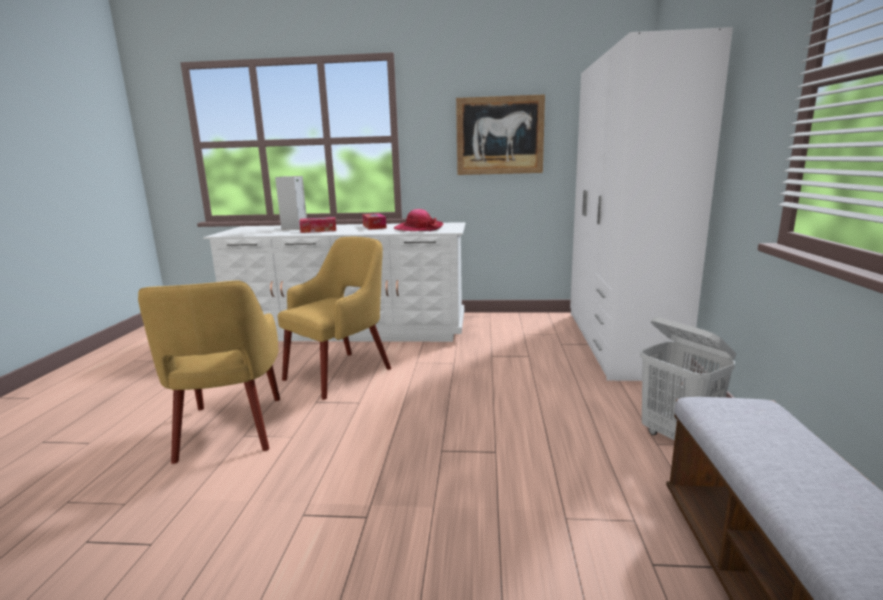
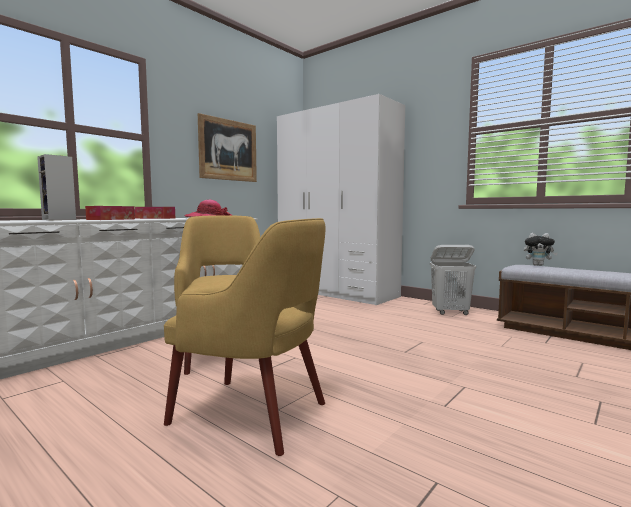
camera: 55 degrees left, 10 degrees down
none -> plush toy [524,233,558,266]

